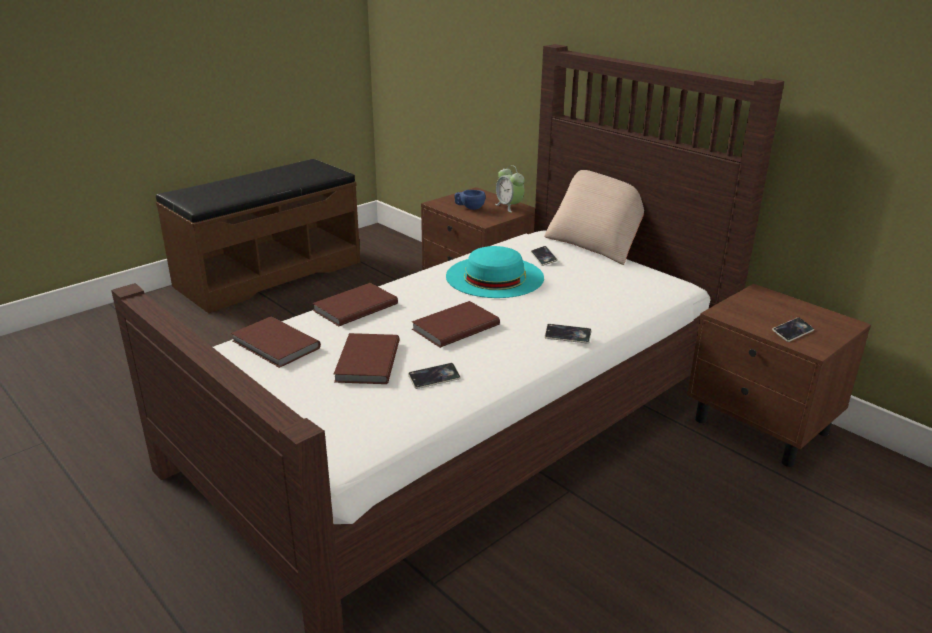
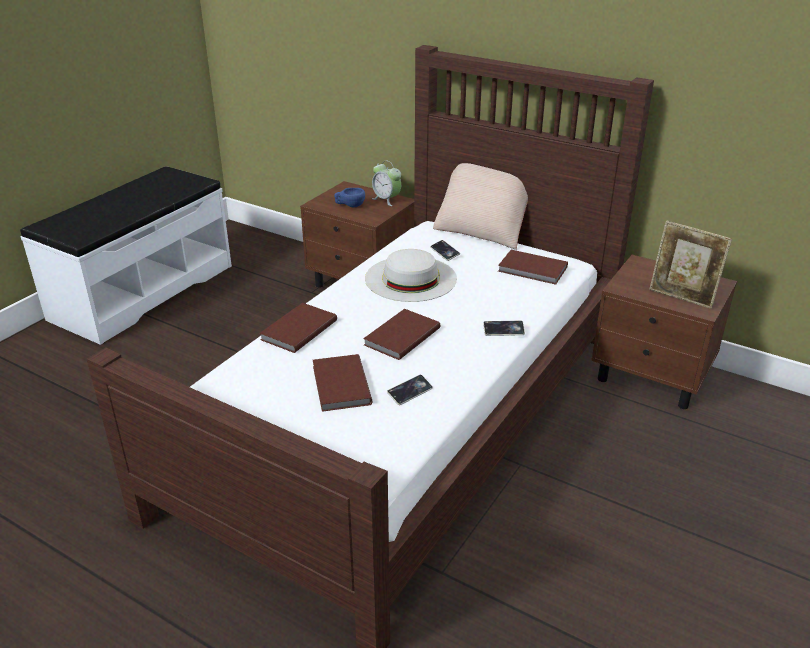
camera: 15 degrees left, 5 degrees up
brown bench [156,159,360,313] -> white bench [20,166,232,345]
brown book [231,317,321,368] -> brown book moved to [498,250,568,285]
turquoise hat [446,246,544,298] -> white hat [365,249,457,302]
phone [772,317,814,342] -> picture frame [649,221,732,309]

